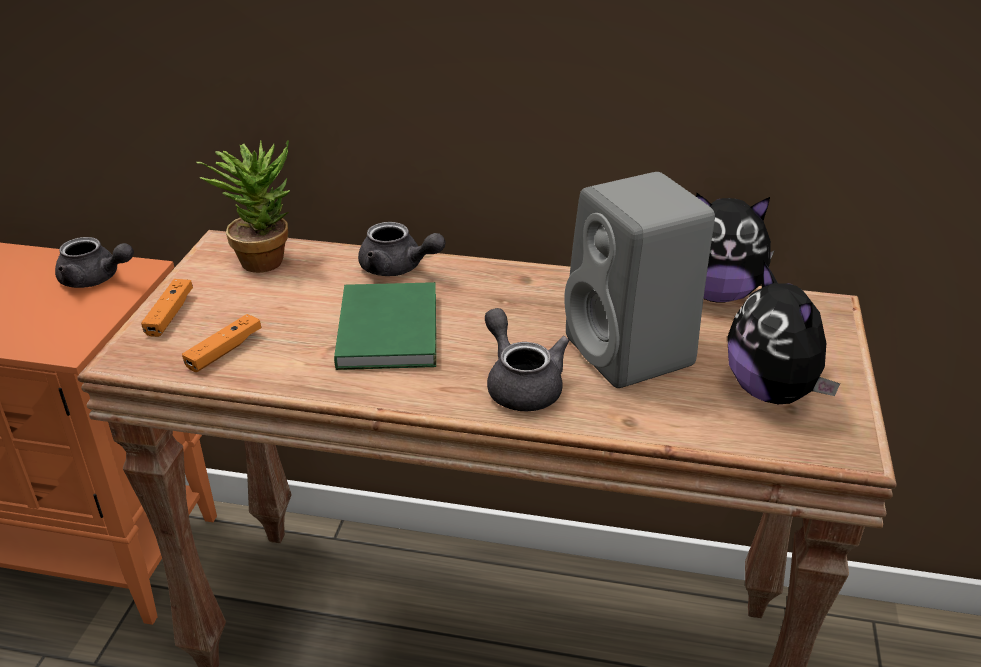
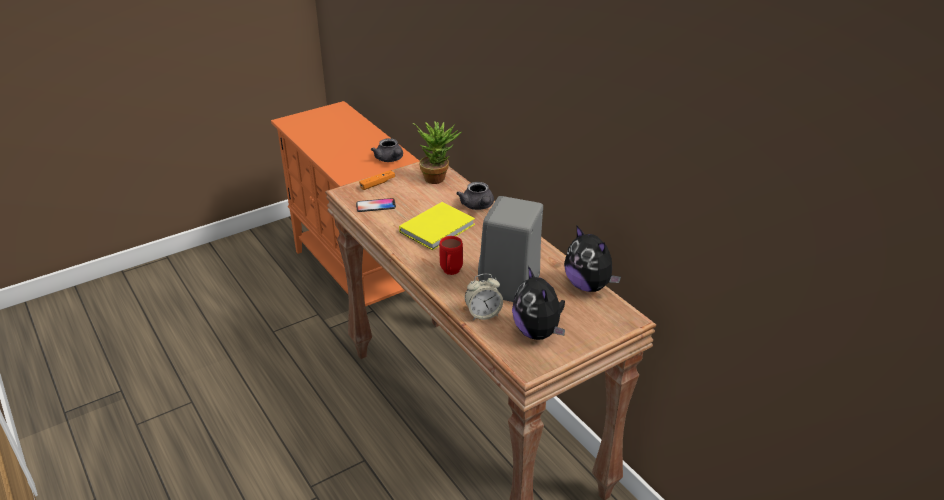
camera: 45 degrees right, 0 degrees up
orange game controller [182,314,261,372] -> phone [356,198,396,212]
green book [334,282,436,370] -> yellow book [399,202,475,250]
grey teapot [485,308,570,411] -> red mug [439,236,463,275]
plush toy [727,262,840,404] -> plush toy turned 45 degrees counterclockwise [512,266,565,340]
none -> alarm clock [465,274,503,320]

